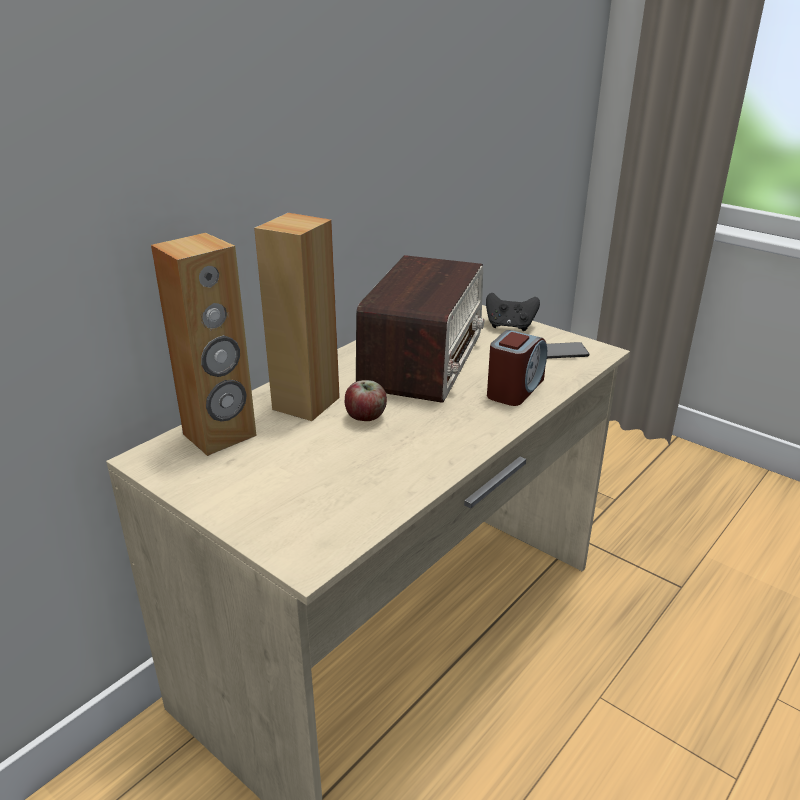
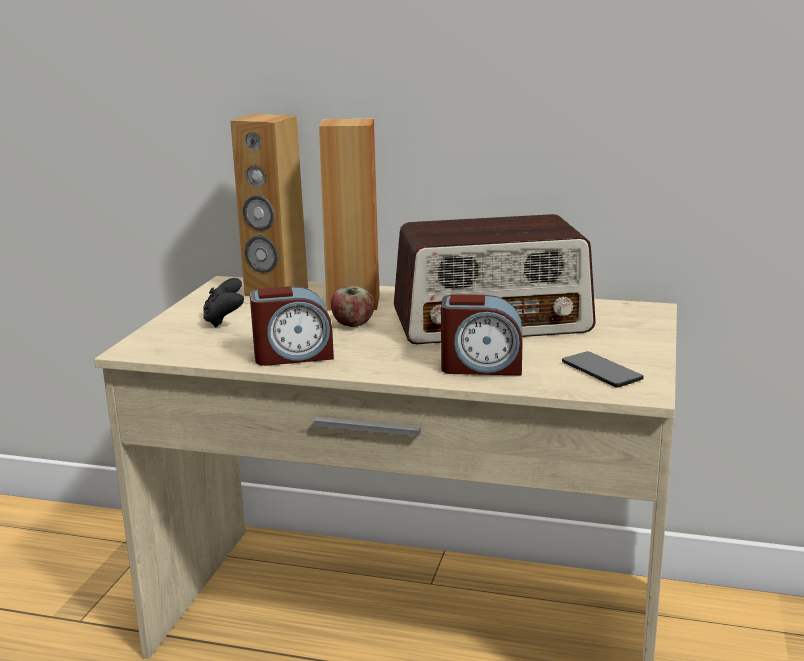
camera: 65 degrees right, 10 degrees down
black game controller [486,293,540,331] -> black game controller moved to [203,278,244,328]
none -> alarm clock [250,286,334,366]

